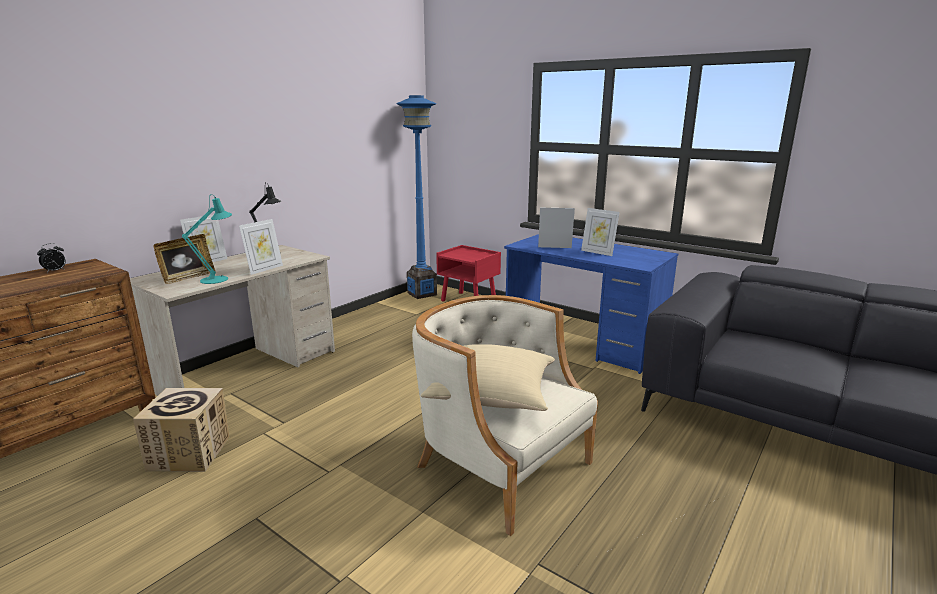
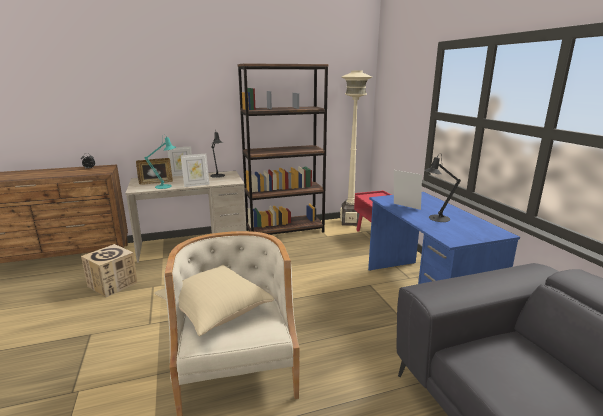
camera: 35 degrees right, 0 degrees up
blue floor lamp [396,95,437,299] -> beige floor lamp [340,71,372,226]
picture frame [581,208,620,256] -> black table lamp [425,153,461,222]
none -> brown bookcase [238,63,329,235]

